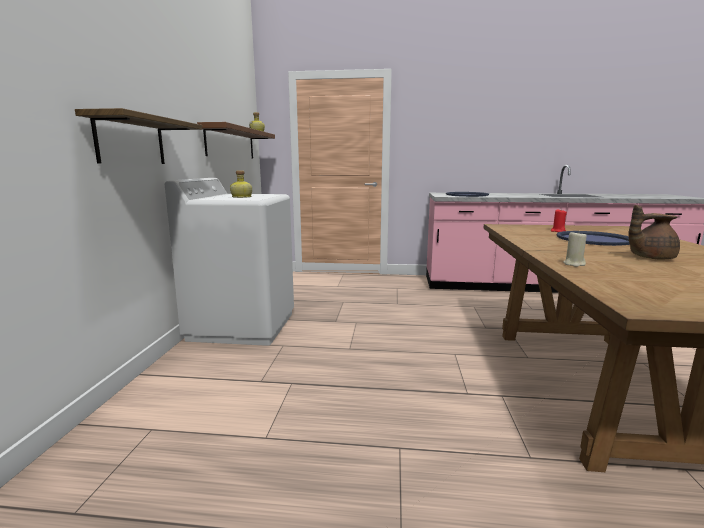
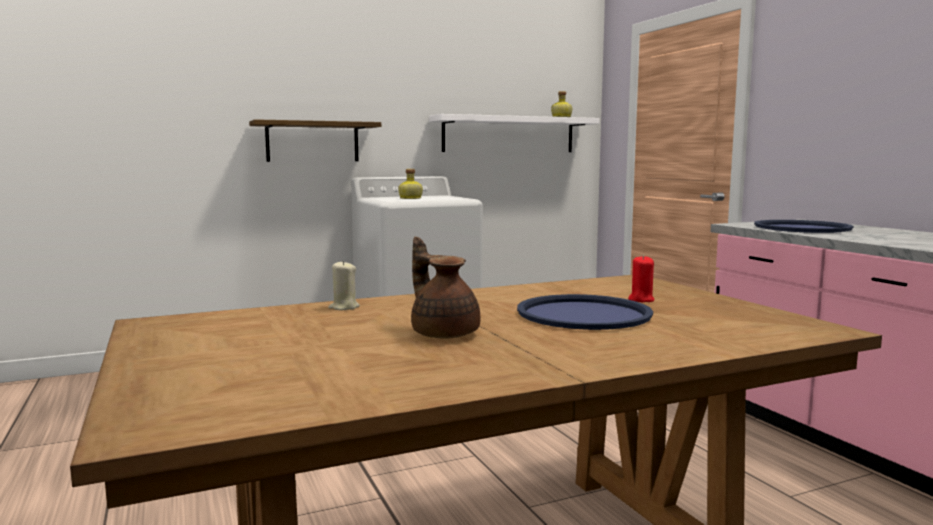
camera: 60 degrees right, 5 degrees down
brown shelf [197,122,275,159] -> white shelf [429,114,600,152]

